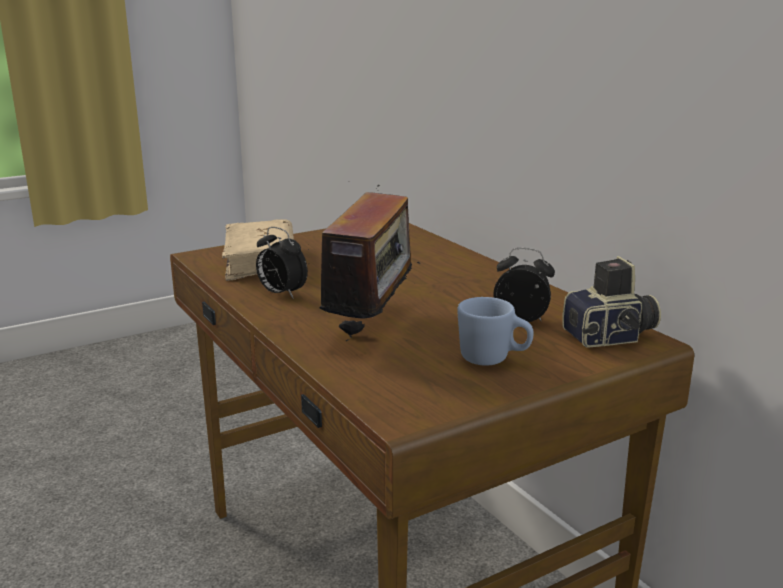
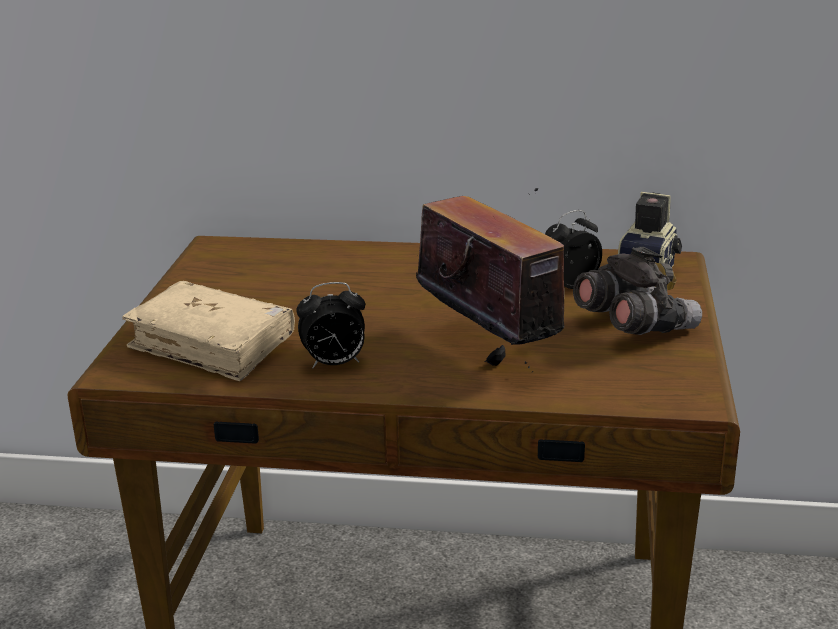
camera: 50 degrees left, 5 degrees up
blue mug [457,297,534,366] -> grey binoculars [573,247,702,335]

